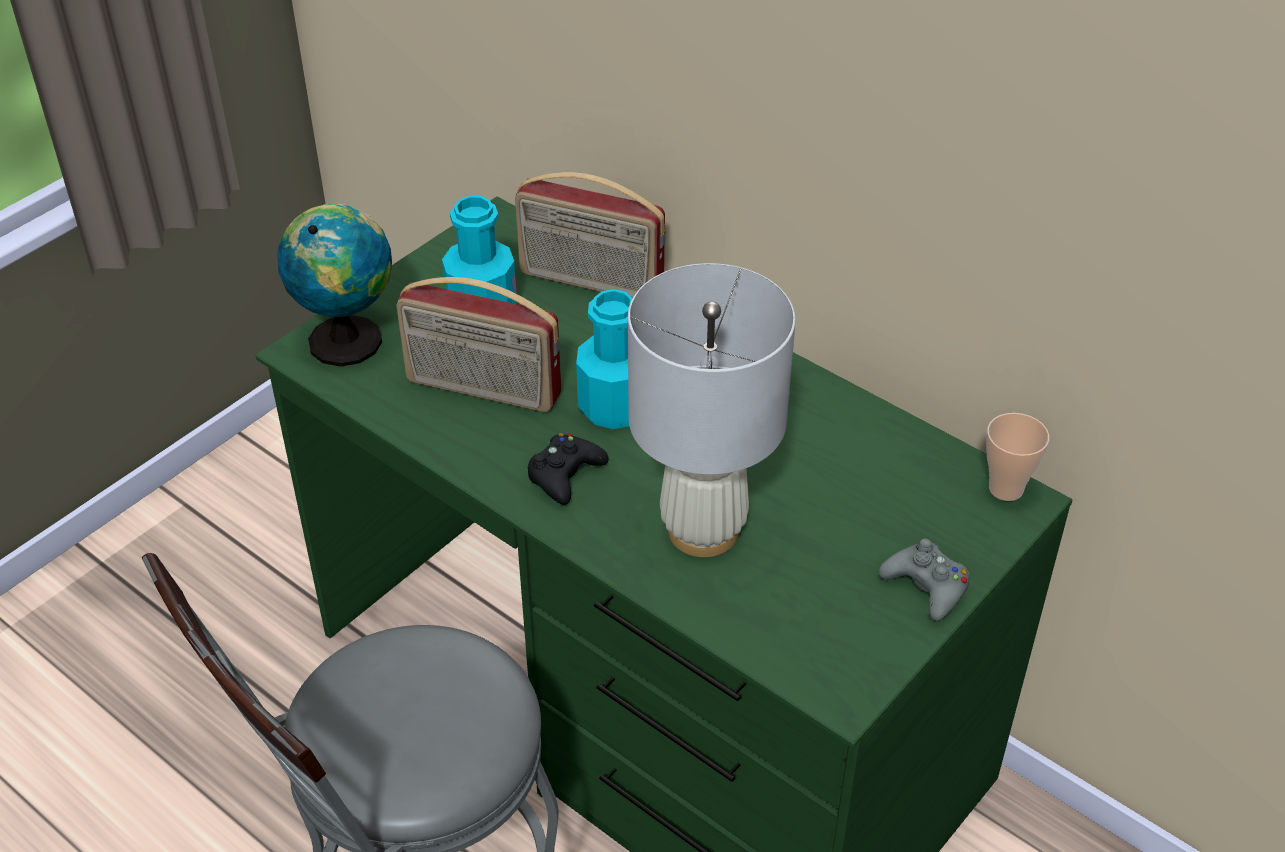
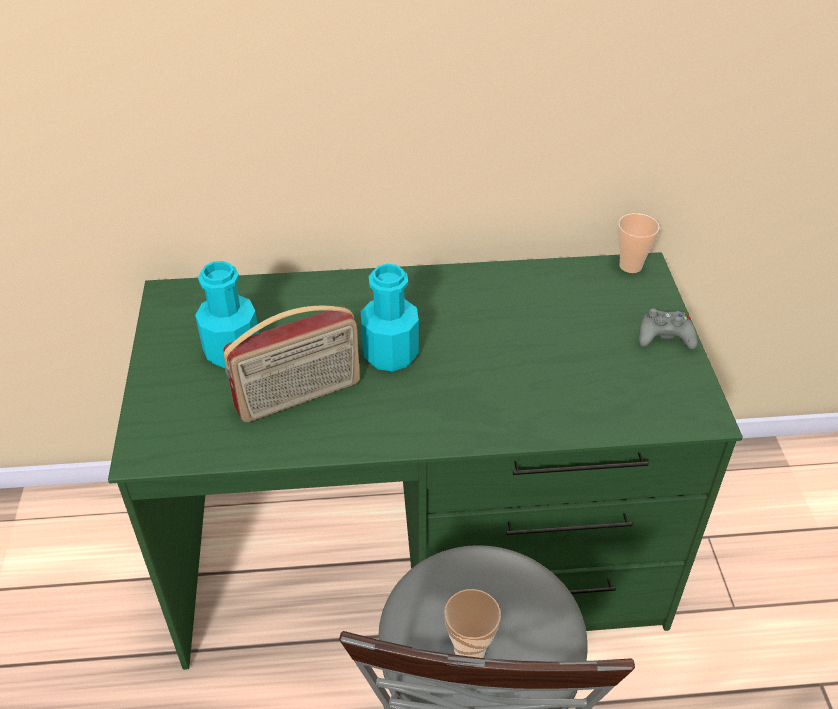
camera: 45 degrees left, 0 degrees up
globe [277,204,392,367] -> none
radio [515,172,665,298] -> none
black game controller [527,433,609,505] -> none
white table lamp [628,263,796,558] -> none
none -> cup [444,589,501,658]

